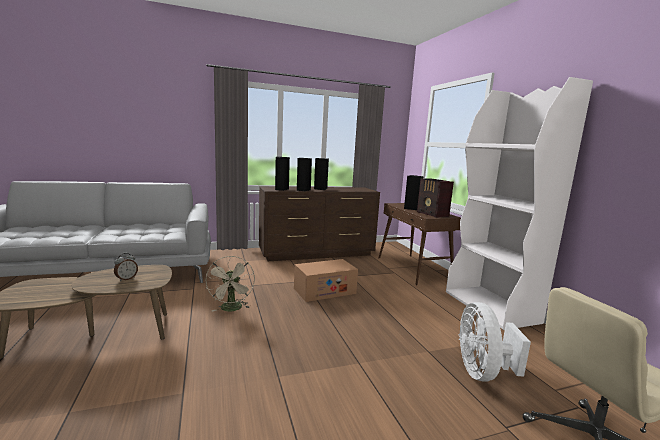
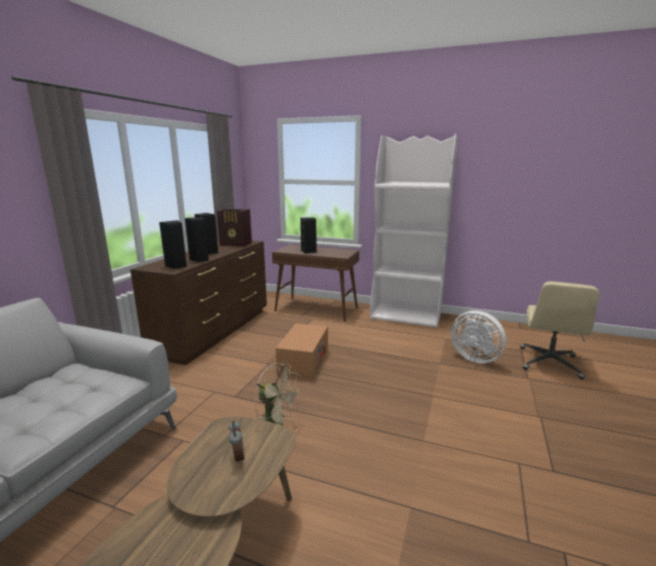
camera: 50 degrees left, 5 degrees up
radio [417,178,454,218] -> radio moved to [217,209,252,247]

